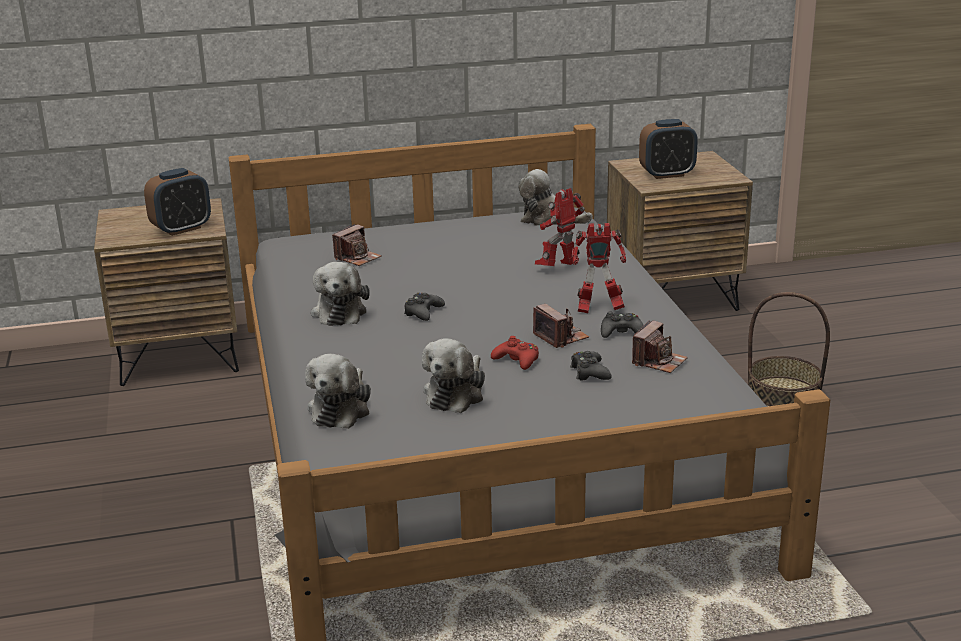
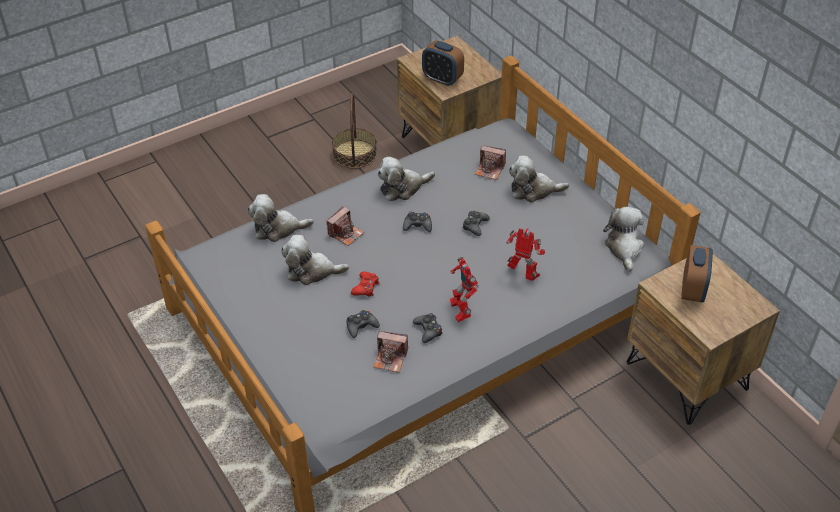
camera: 70 degrees right, 20 degrees up
camera [533,304,589,348] -> camera moved to [326,206,364,246]
alarm clock [639,119,698,179] -> alarm clock turned 135 degrees counterclockwise [681,245,713,303]
basket [748,292,830,407] -> basket moved to [332,93,377,169]
none -> black game controller [463,211,490,236]
none -> plush toy [509,156,569,203]

